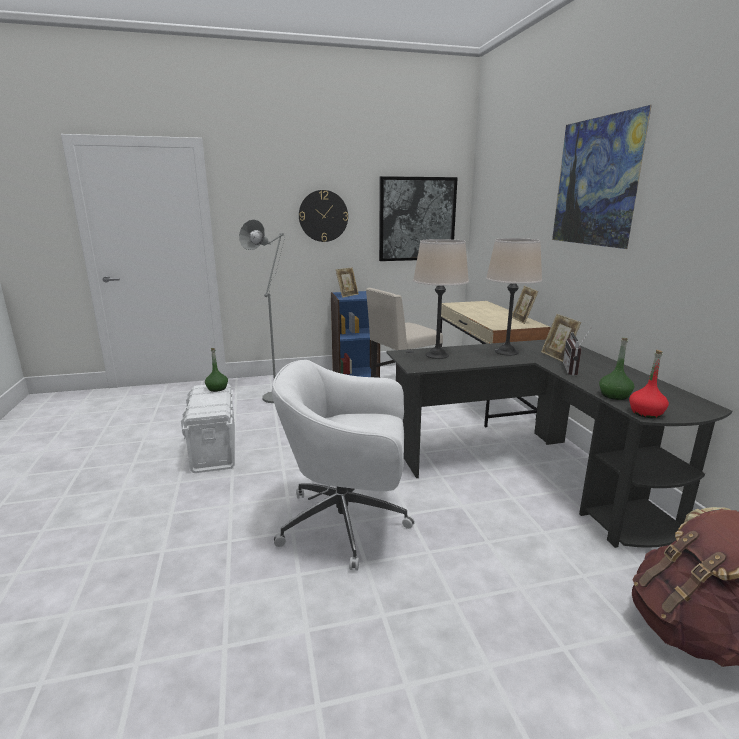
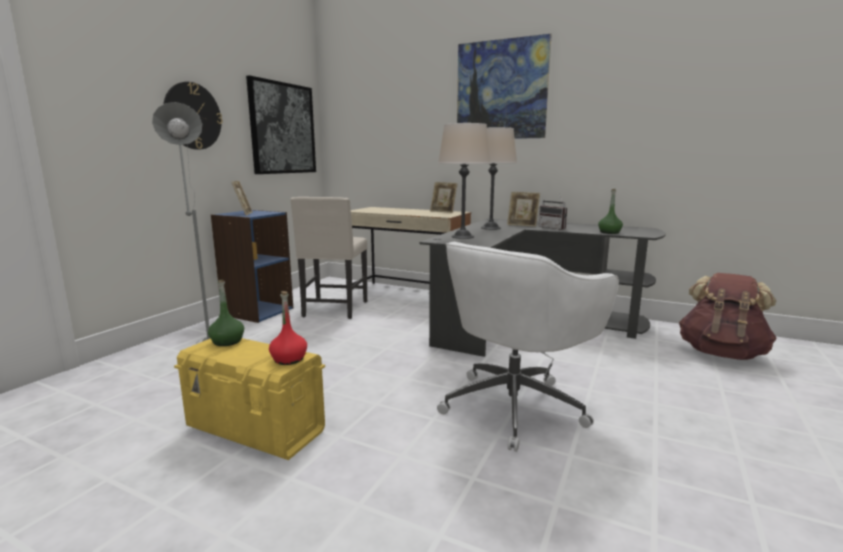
camera: 50 degrees left, 5 degrees down
white storage box [181,383,235,473] -> yellow storage box [174,338,325,460]
red bottle [629,350,669,418] -> red bottle moved to [269,291,307,365]

